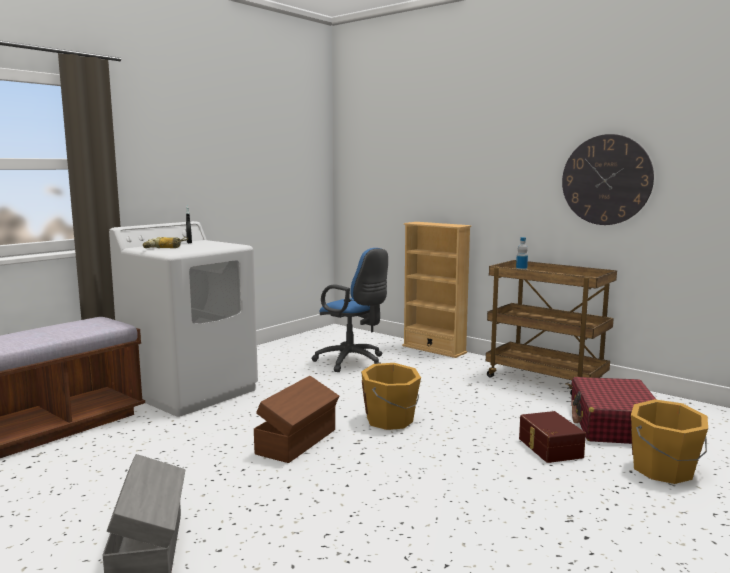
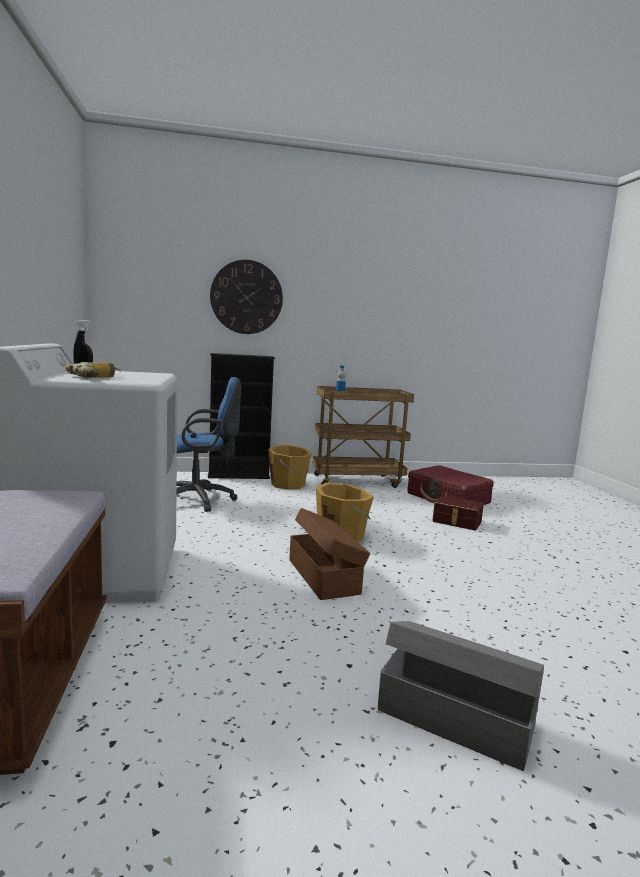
camera: 50 degrees left, 0 degrees up
beige bookcase [402,222,471,358] -> black bookcase [208,353,275,479]
wall clock [562,134,654,225] -> wall clock moved to [210,260,283,334]
orange bucket [631,399,708,484] -> orange bucket moved to [268,445,312,490]

